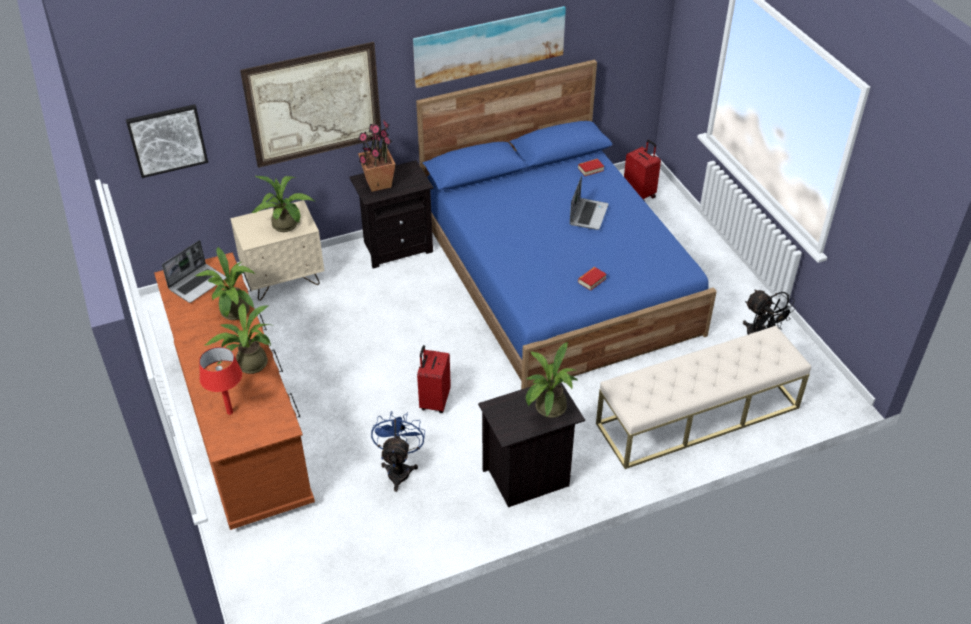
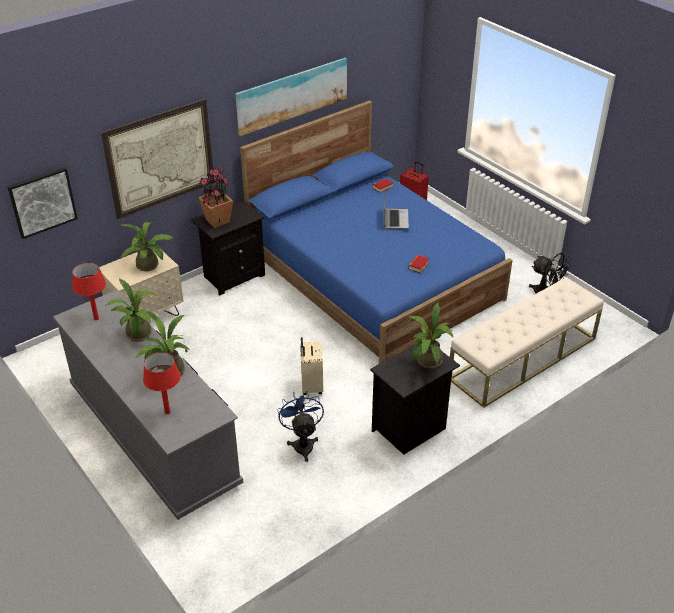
camera: 15 degrees left, 5 degrees down
brown dresser [154,252,315,530] -> grey dresser [53,290,243,520]
laptop [162,240,226,303] -> red table lamp [72,262,106,320]
red suitcase [417,345,451,413] -> beige suitcase [300,337,323,395]

